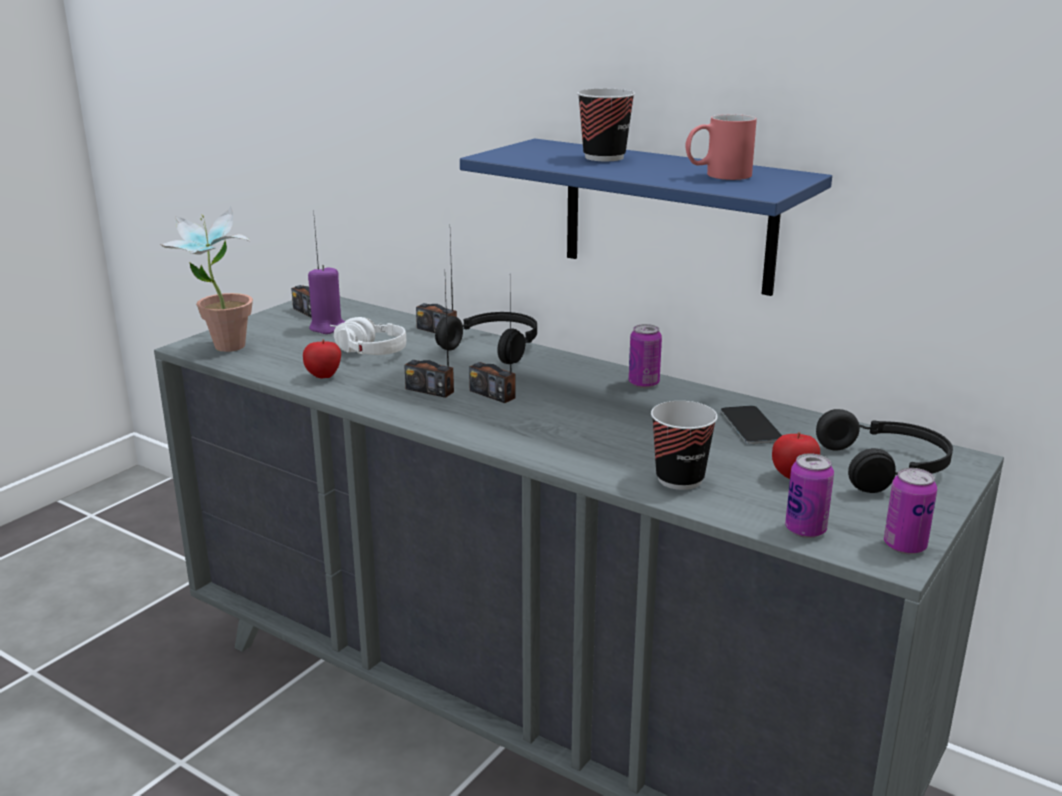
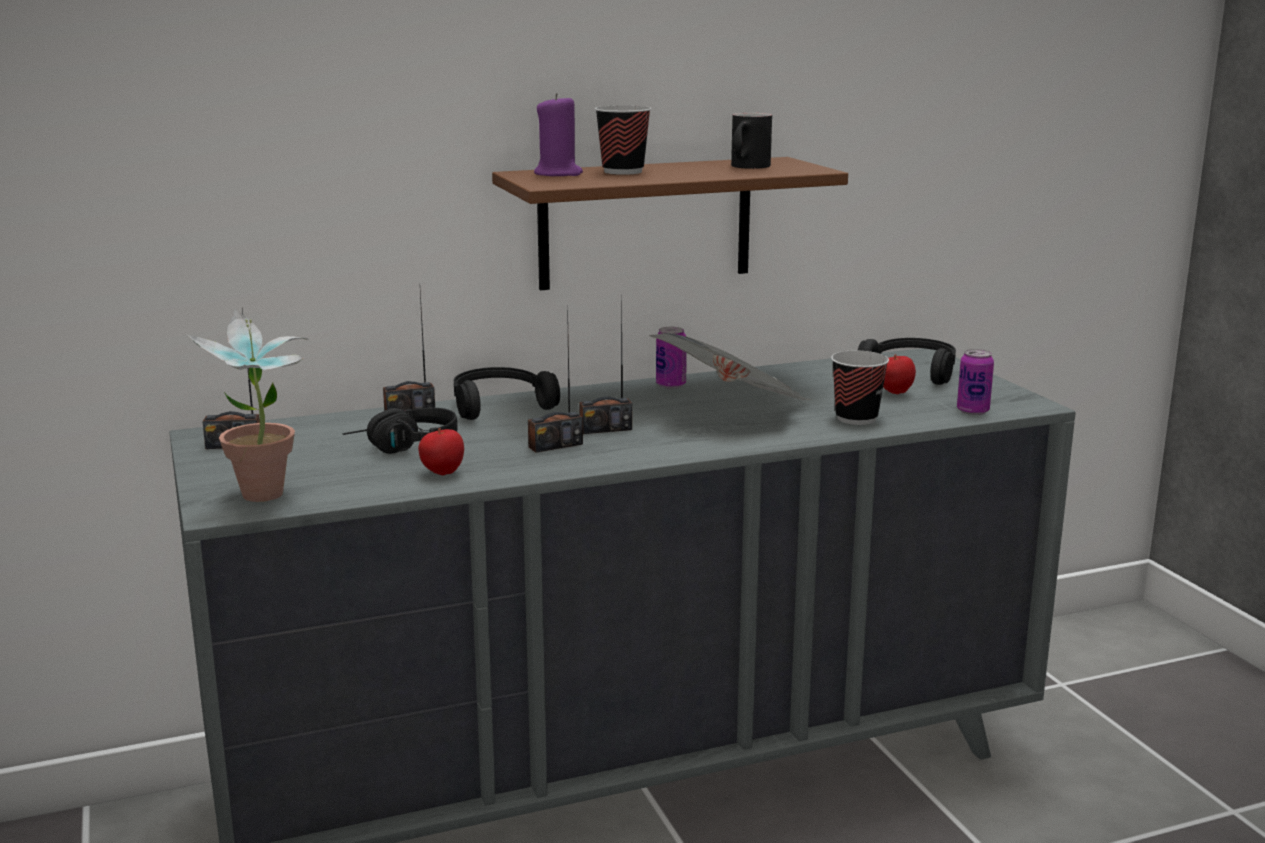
camera: 55 degrees left, 5 degrees down
purple candle [308,265,345,334] -> purple candle moved to [534,93,583,176]
white headphones [330,317,406,355] -> black headphones [343,408,457,454]
blue shelf [460,138,832,296] -> brown shelf [492,157,848,290]
red mug [685,114,757,180] -> black mug [731,113,772,169]
phone [721,406,782,444] -> none
can [884,468,937,554] -> none
none -> newspaper [649,333,812,400]

